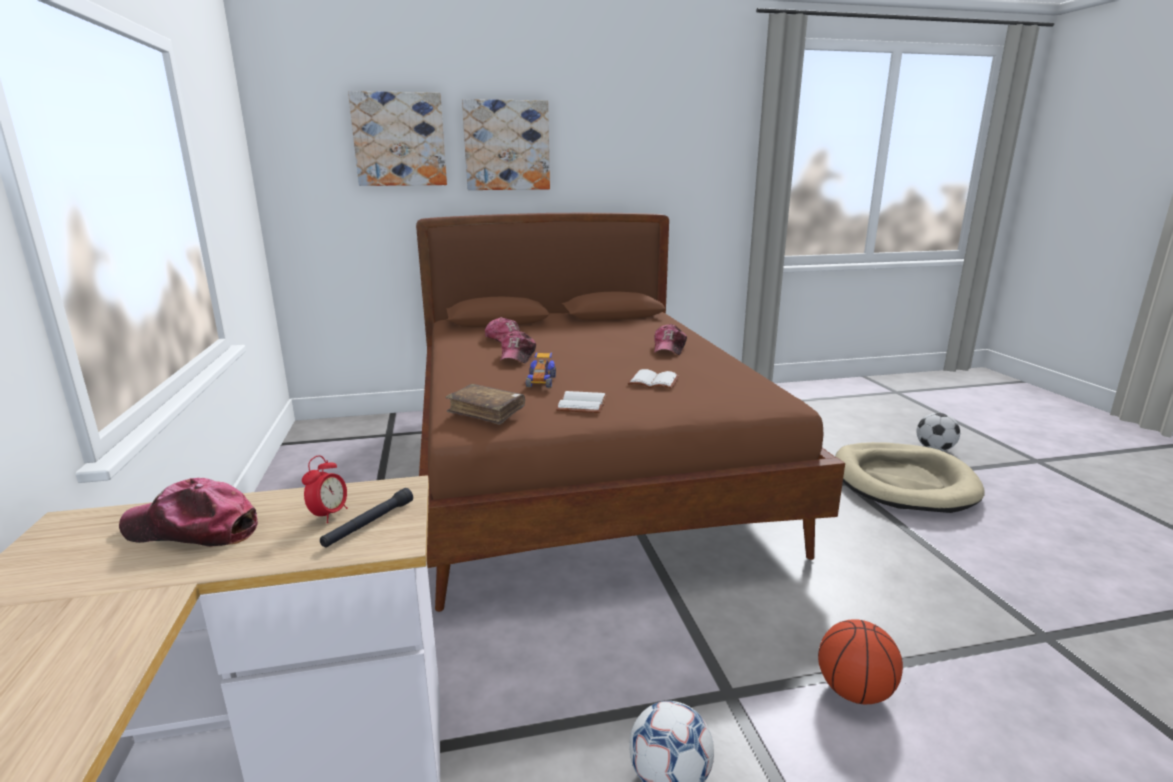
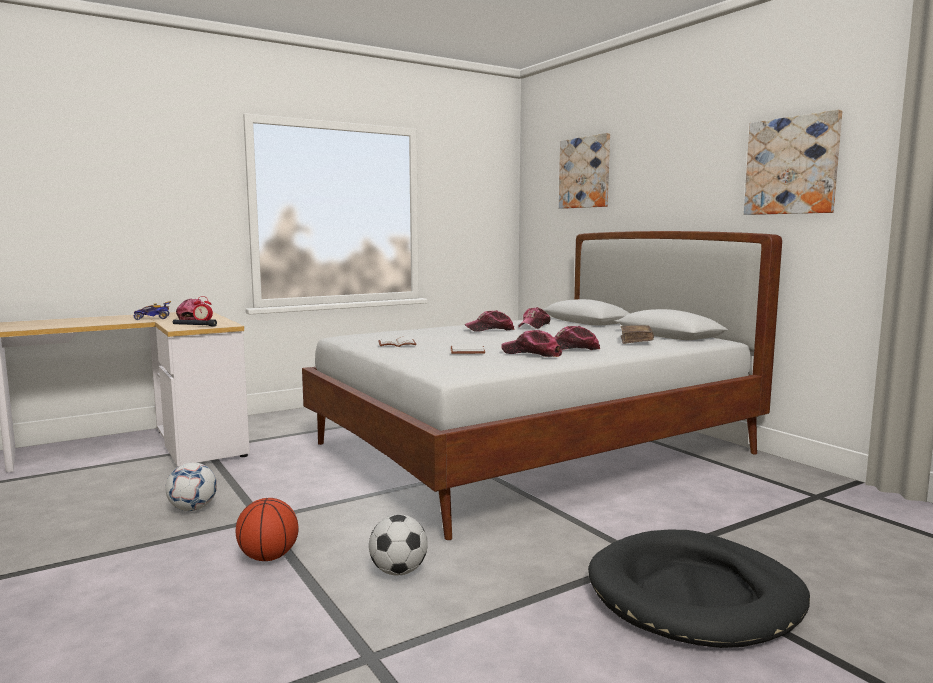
camera: 70 degrees right, 10 degrees down
brown bed [416,213,845,612] -> white bed [302,231,782,540]
brown book [445,384,525,425] -> brown book moved to [620,325,654,344]
picture [462,99,550,190] -> picture moved to [744,110,842,215]
toy car [526,352,556,388] -> toy car moved to [134,301,171,320]
beige dog bed [835,442,984,513] -> black dog bed [588,530,810,648]
football [916,413,960,451] -> football moved to [369,514,428,576]
none -> cap [501,330,562,357]

